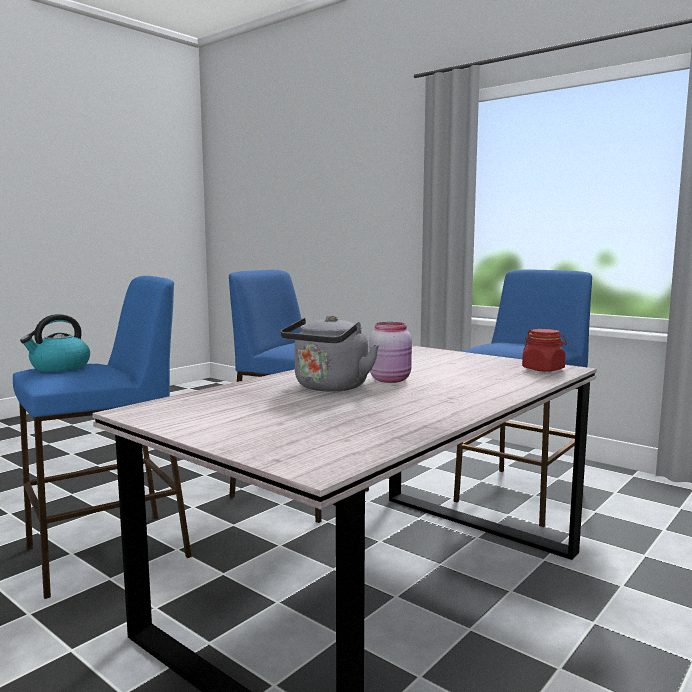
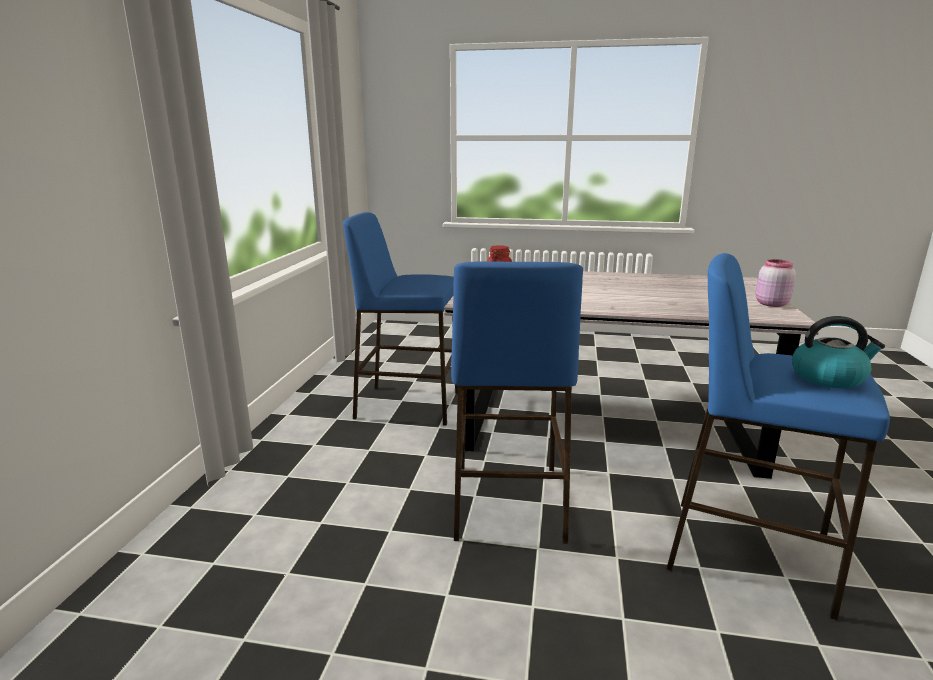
camera: 120 degrees left, 10 degrees up
grey kettle [281,315,379,392] -> none
pink jar [369,322,412,383] -> pink jar moved to [755,259,796,307]

